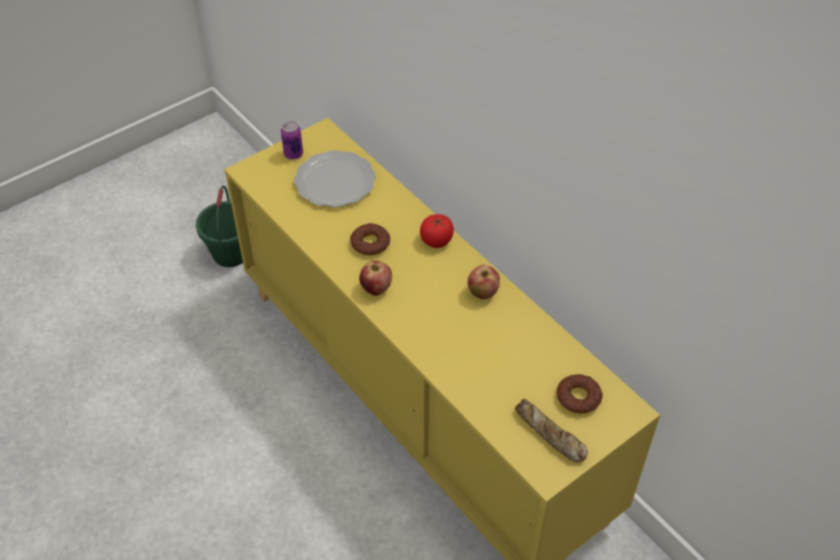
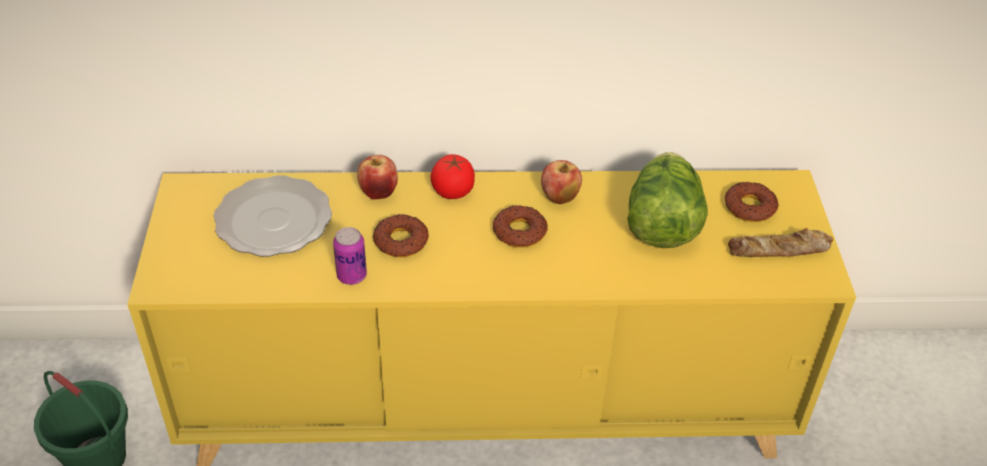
camera: 55 degrees left, 5 degrees down
can [281,121,303,160] -> can moved to [333,227,367,285]
apple [359,261,392,296] -> apple moved to [357,155,398,200]
none -> donut [493,205,548,247]
none -> lettuce [627,152,708,248]

